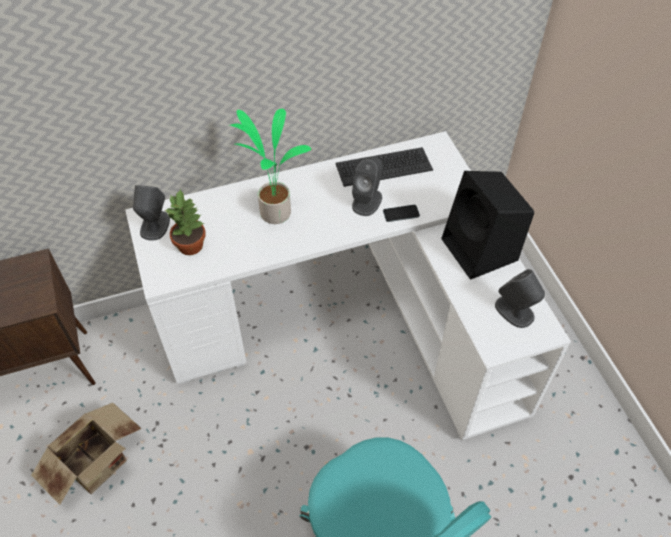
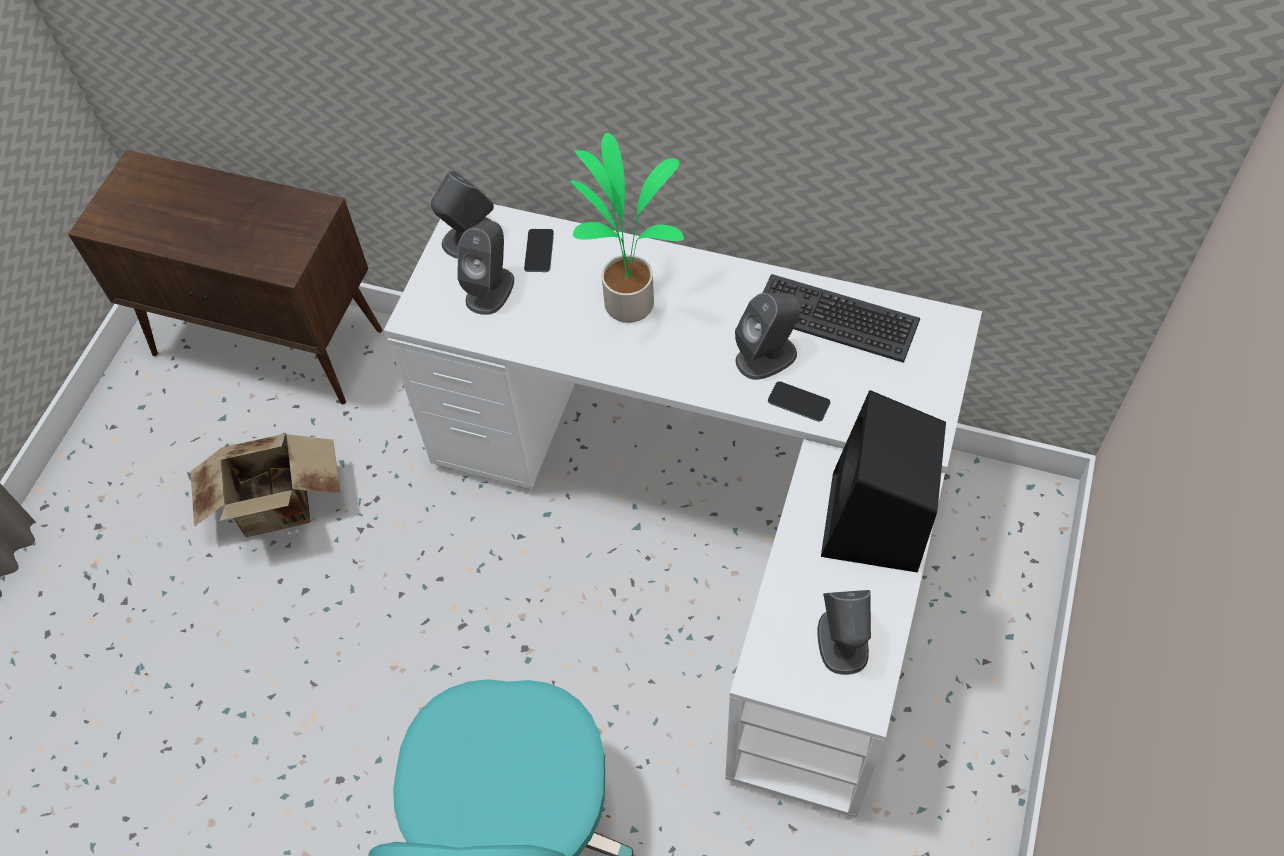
camera: 40 degrees right, 5 degrees up
potted plant [164,189,206,255] -> grey speaker [457,220,514,315]
none -> phone [524,229,554,272]

